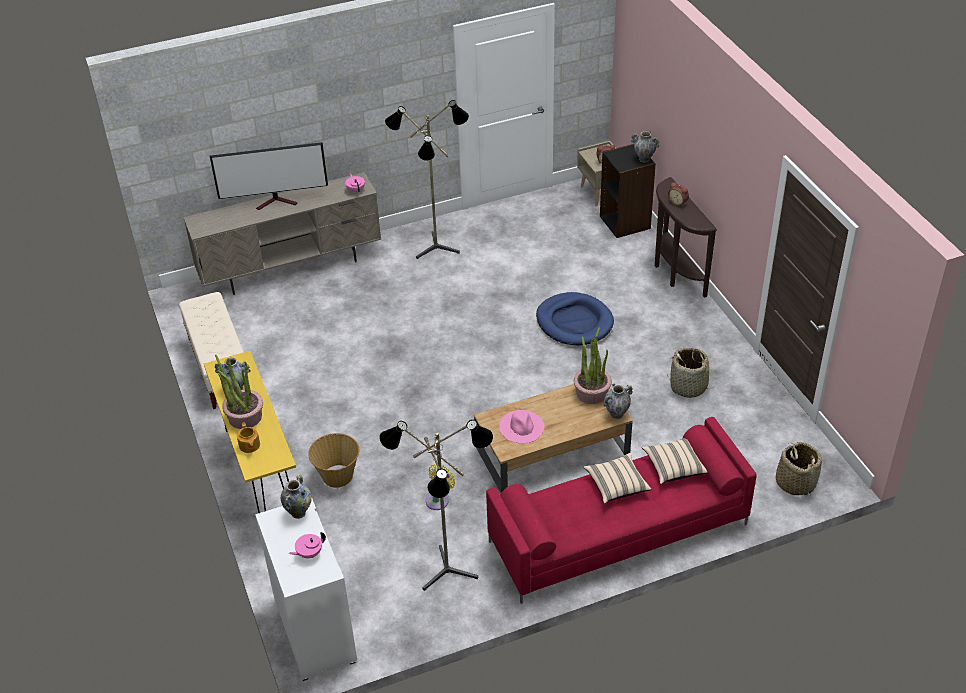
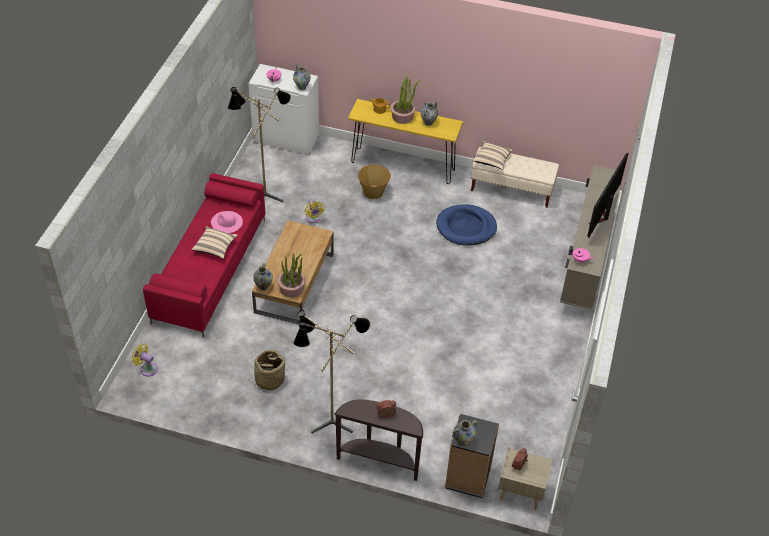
camera: 125 degrees right, 5 degrees up
floor lamp [385,100,469,259] -> floor lamp moved to [293,310,370,434]
pink hat [499,410,544,444] -> pink hat moved to [211,211,243,233]
blue dog bed [536,292,614,345] -> blue dog bed moved to [436,204,497,245]
beige pillow [642,438,707,485] -> beige pillow moved to [473,141,513,170]
basket [776,442,822,496] -> yellow fan [132,343,158,377]

